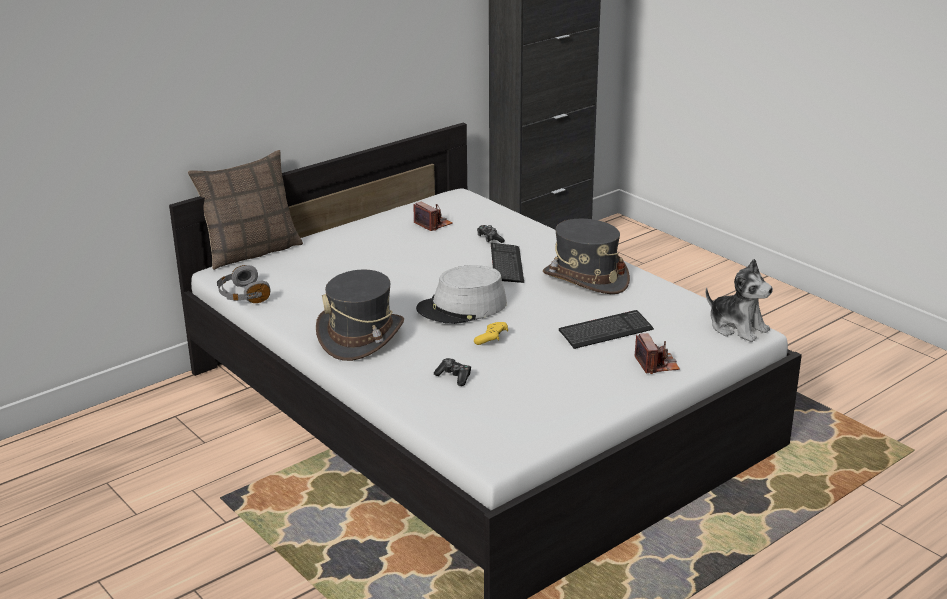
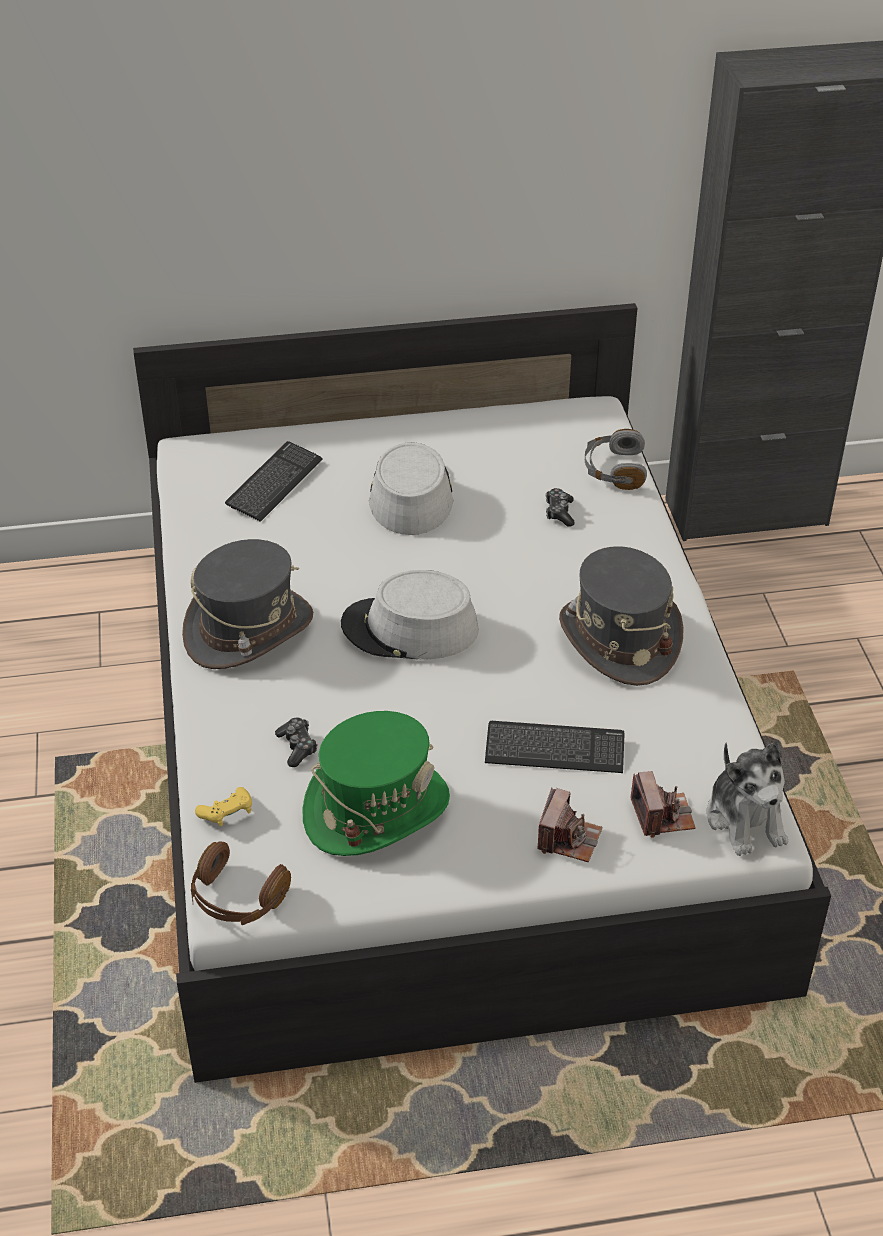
camera: 30 degrees right, 15 degrees up
pillow [188,150,303,270] -> none
grey headphones [217,265,270,303] -> grey headphones moved to [585,429,647,490]
camera [414,202,453,231] -> camera moved to [630,771,696,838]
yellow game controller [474,322,508,345] -> yellow game controller moved to [195,787,252,826]
keyboard [491,243,524,283] -> keyboard moved to [225,441,323,522]
none -> brown headphones [191,841,291,925]
none -> green hat [302,711,450,856]
none -> grey hat [369,442,454,535]

